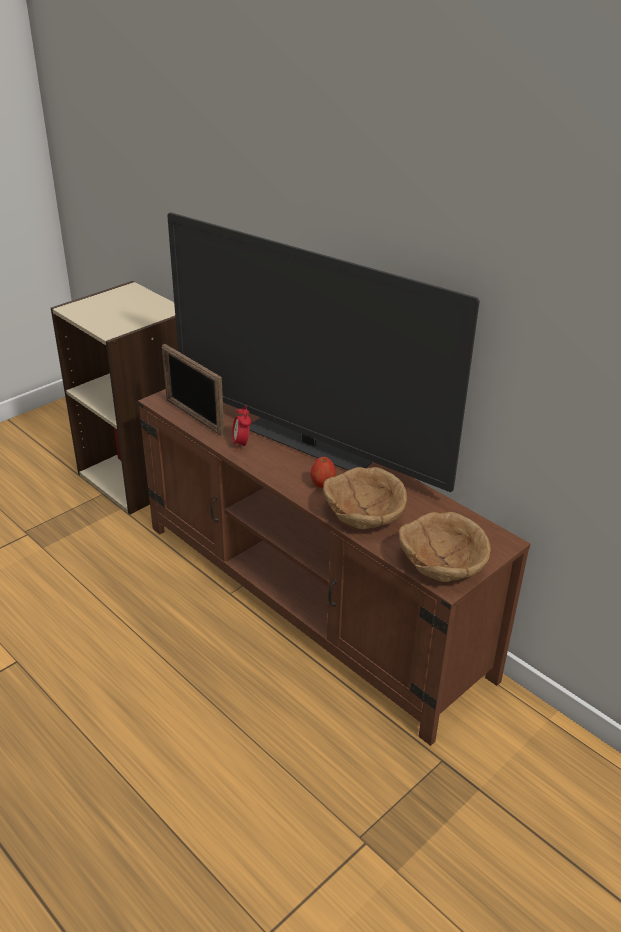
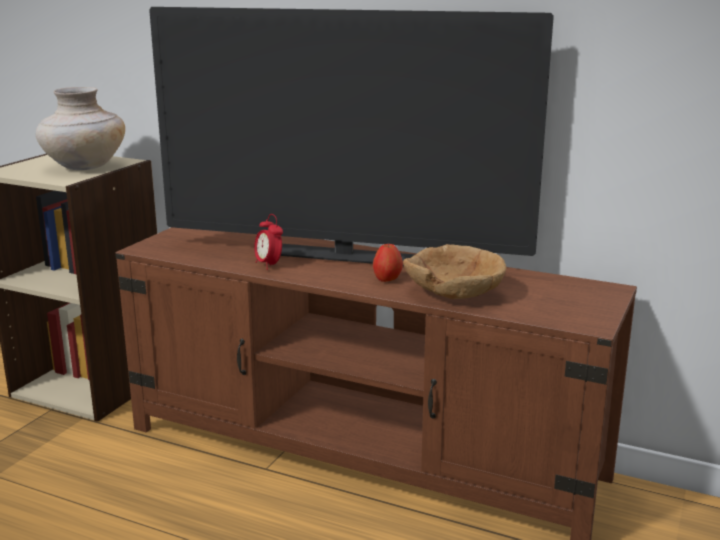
camera: 20 degrees left, 15 degrees down
picture frame [162,344,224,436] -> none
brown bowl [398,512,491,582] -> none
none -> beige vase [36,87,125,170]

